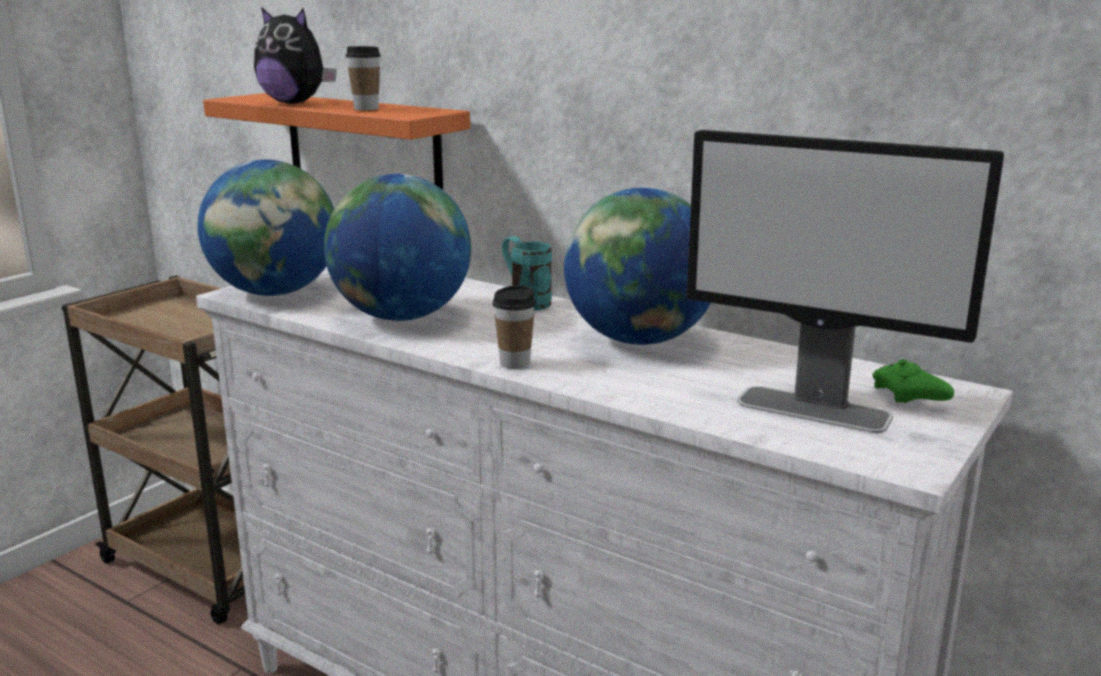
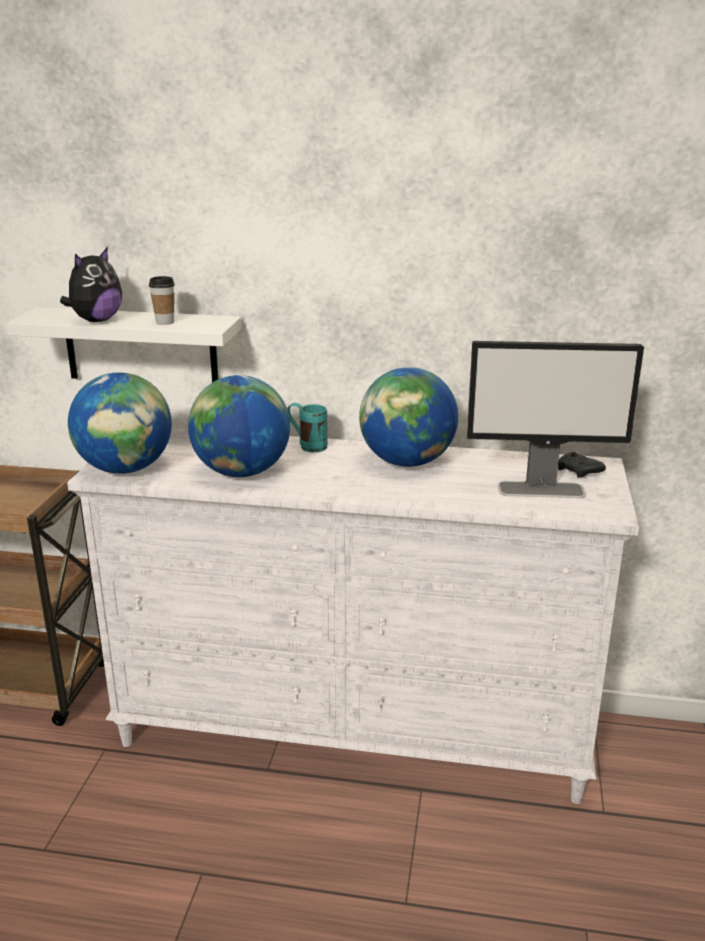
camera: 25 degrees left, 5 degrees up
orange shelf [203,93,470,190] -> white shelf [6,307,242,383]
plush toy [254,7,337,104] -> plush toy turned 60 degrees counterclockwise [60,247,122,322]
cup [493,285,536,369] -> none
green game controller [873,359,954,403] -> black game controller [558,452,606,478]

